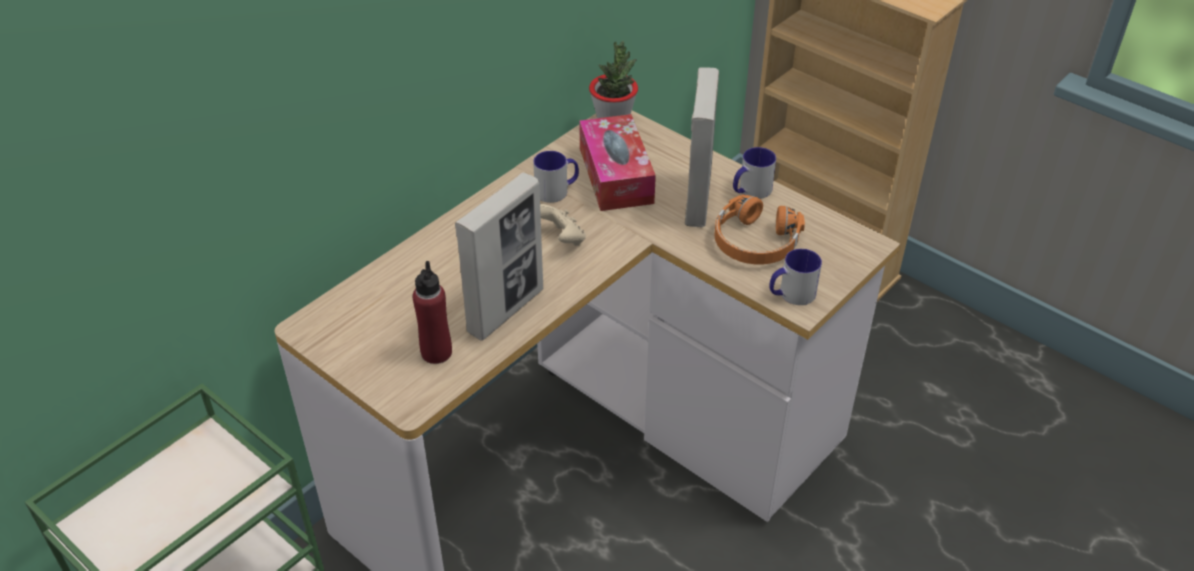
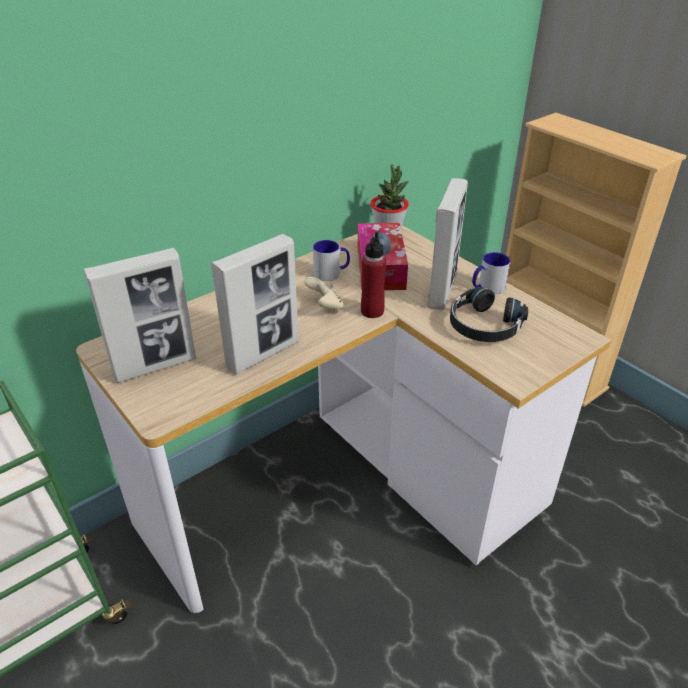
camera: 10 degrees right, 5 degrees down
red bottle [413,261,452,364] -> red bottle moved to [361,232,386,318]
orange headphones [714,194,805,265] -> black headphones [450,287,528,342]
mug [769,249,822,305] -> none
none -> picture frame [83,248,196,383]

